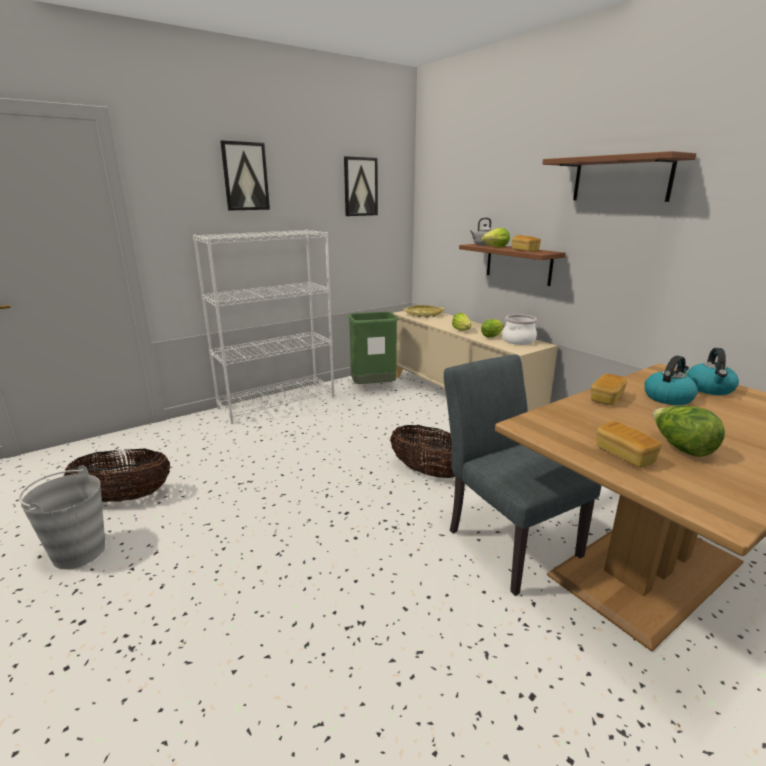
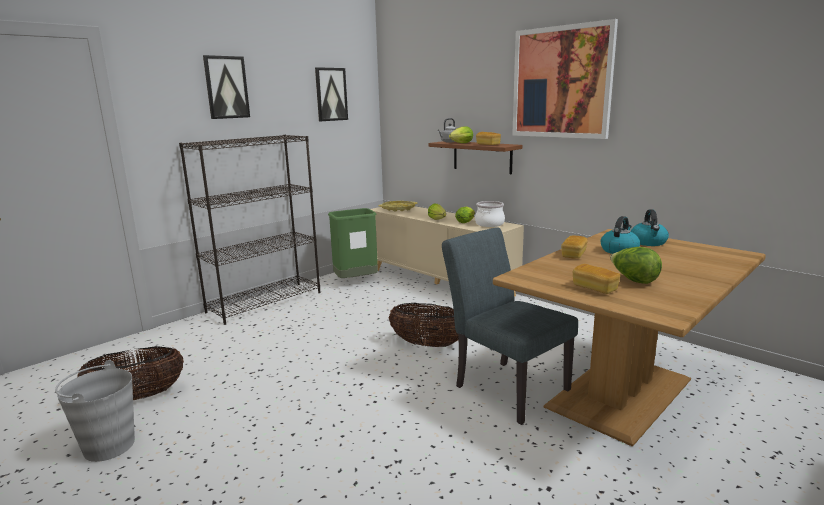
camera: 10 degrees left, 5 degrees down
white bookcase [193,229,334,424] -> black bookcase [179,135,320,325]
brown shelf [542,151,696,202] -> picture [512,19,618,139]

